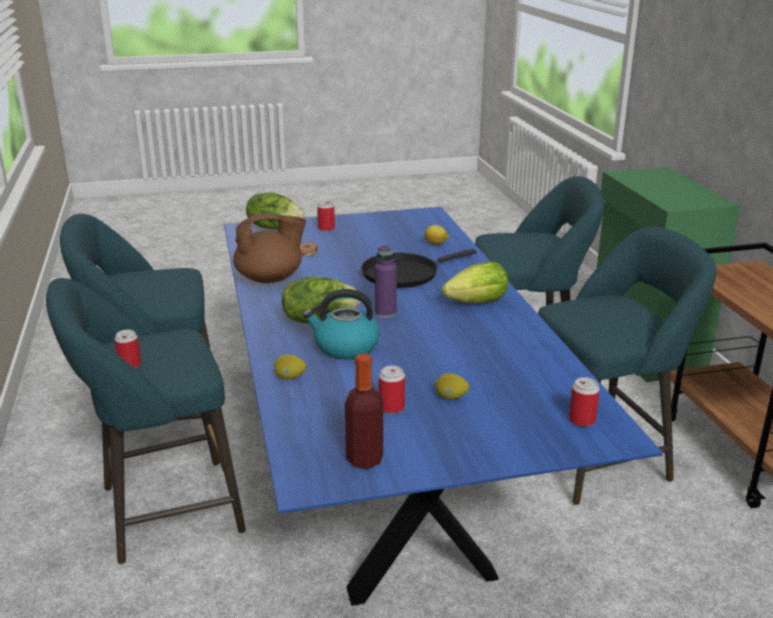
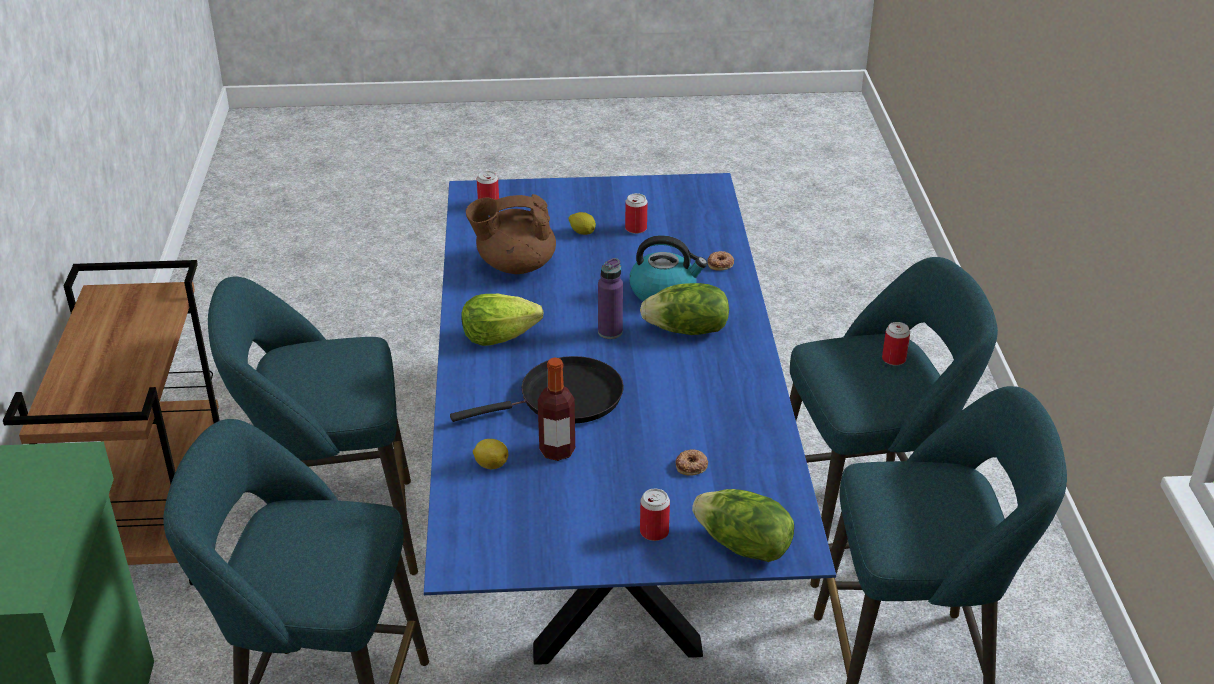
camera: 170 degrees left, 10 degrees up
brown teapot [233,213,306,283] -> brown teapot moved to [466,194,556,274]
lemon [274,355,306,380] -> donut [707,251,734,271]
bottle [345,353,383,469] -> bottle moved to [538,357,575,461]

